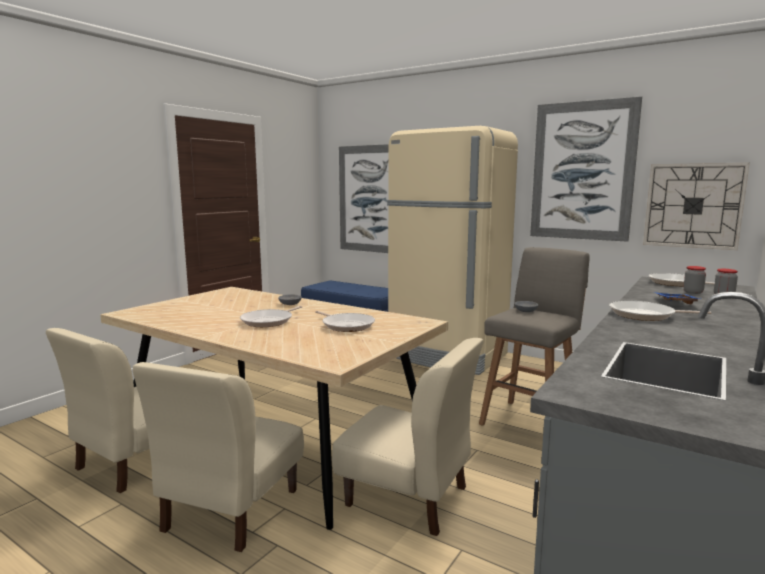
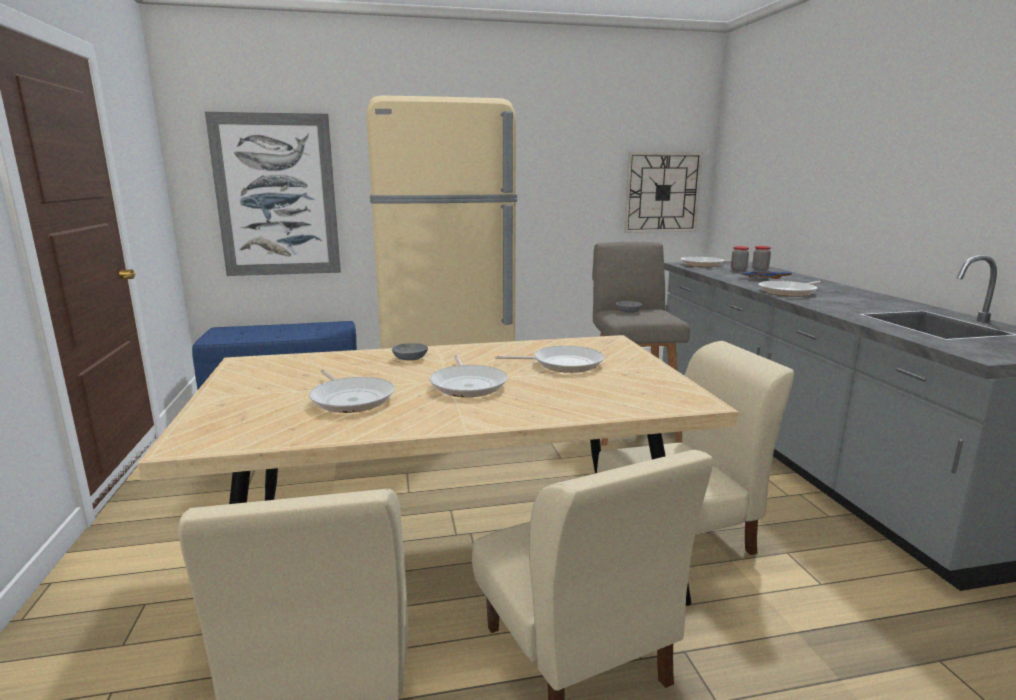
camera: 45 degrees left, 5 degrees up
picture [530,97,642,242] -> none
none -> frying pan [309,370,395,413]

